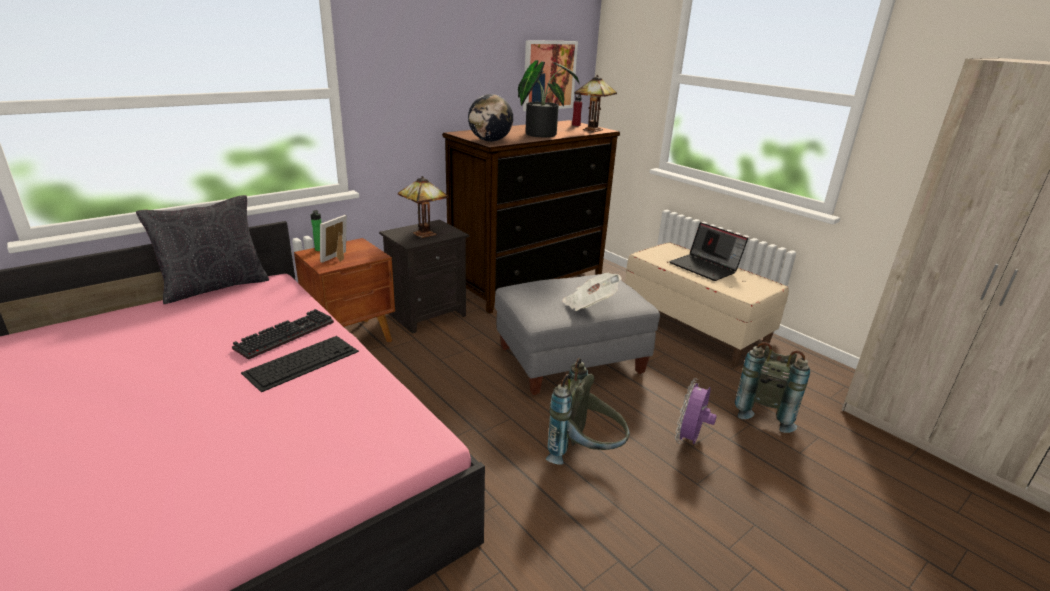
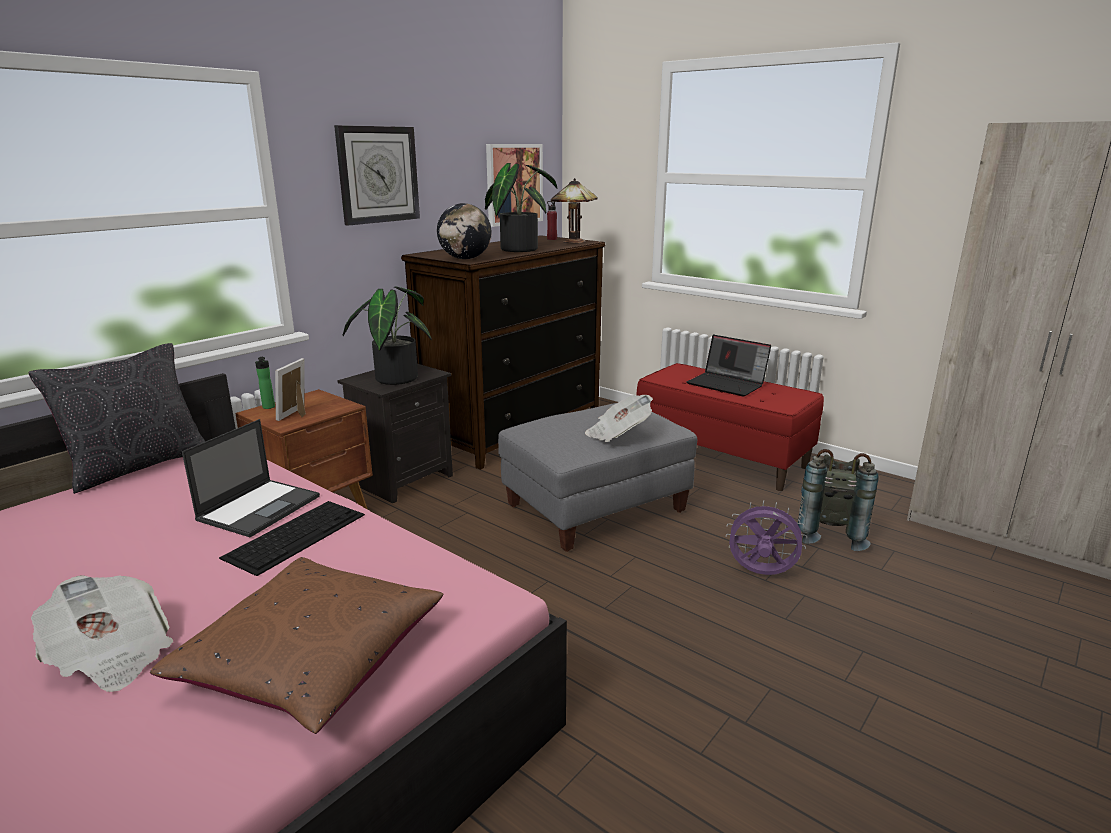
camera: 10 degrees left, 5 degrees down
keyboard [232,309,334,360] -> laptop [182,419,320,537]
table lamp [398,176,448,238] -> potted plant [343,286,432,385]
grey backpack [546,358,630,465] -> none
beige bench [625,242,789,367] -> red bench [636,363,824,491]
purple fan [675,378,717,445] -> purple fan turned 90 degrees clockwise [726,500,807,575]
none -> newspaper [31,575,173,692]
none -> brown pillow [150,557,443,734]
none -> wall clock [334,125,420,226]

